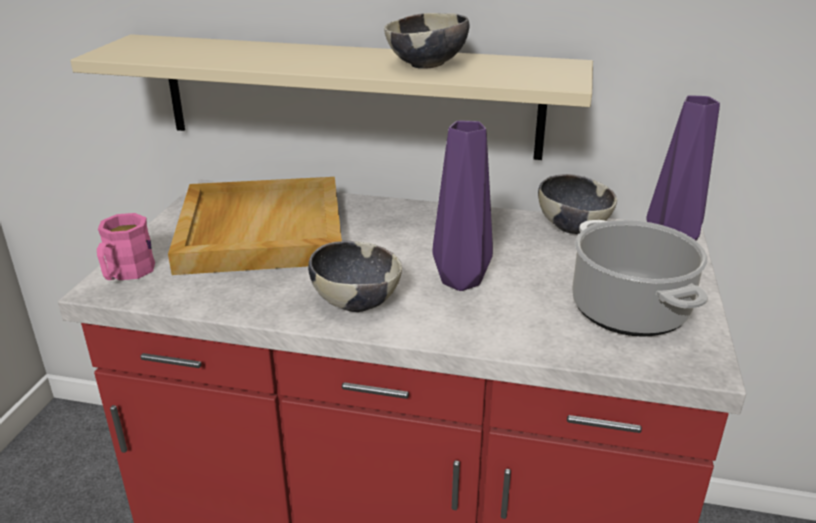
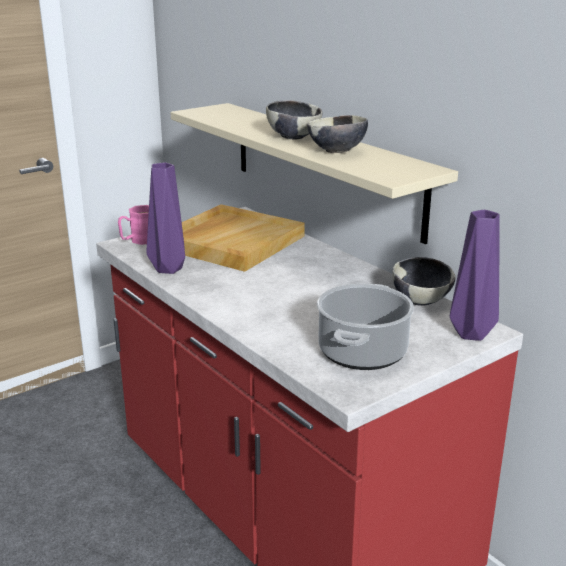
camera: 40 degrees right, 5 degrees down
bowl [308,241,402,312] -> bowl moved to [266,100,322,140]
purple vase [432,121,493,291] -> purple vase moved to [147,162,185,274]

